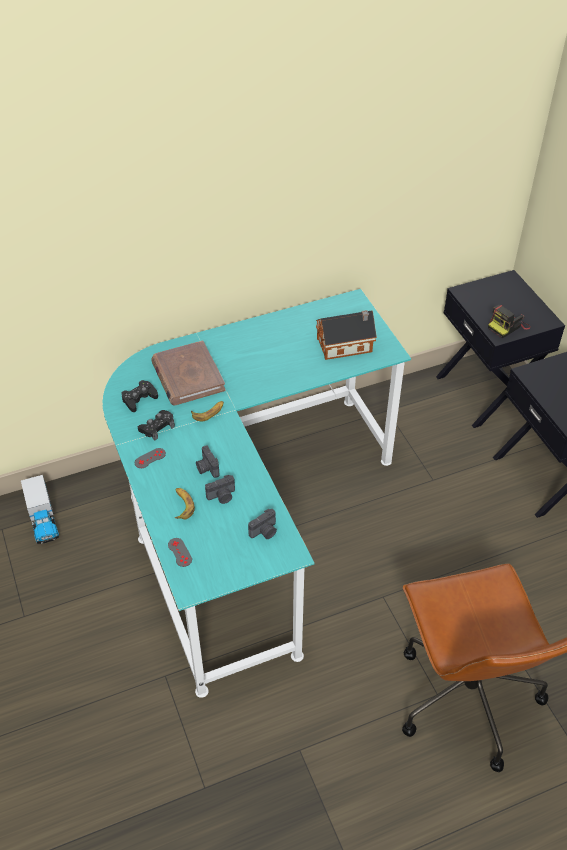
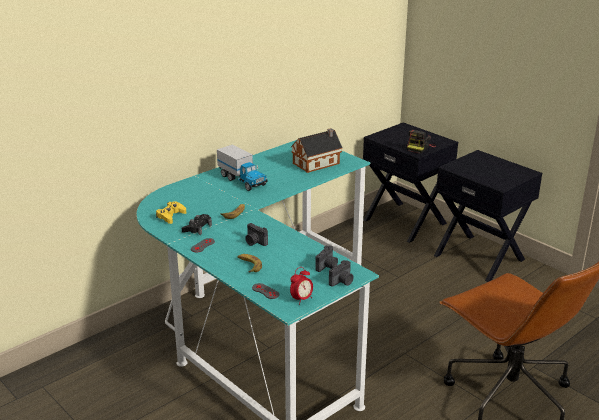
camera: 20 degrees left, 20 degrees down
toy truck [21,475,59,544] -> toy truck moved to [217,144,267,191]
black game controller [122,380,158,412] -> yellow game controller [156,201,186,224]
brown book [151,341,225,406] -> none
camera [205,475,235,504] -> camera moved to [329,260,354,287]
none -> alarm clock [290,267,313,305]

